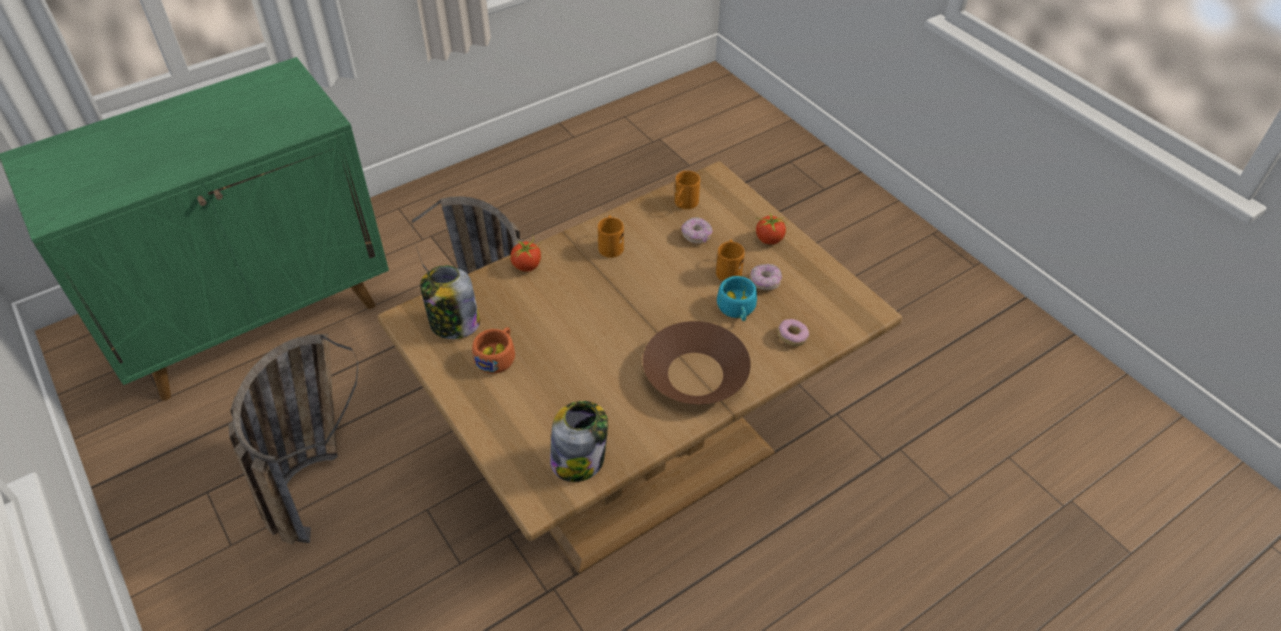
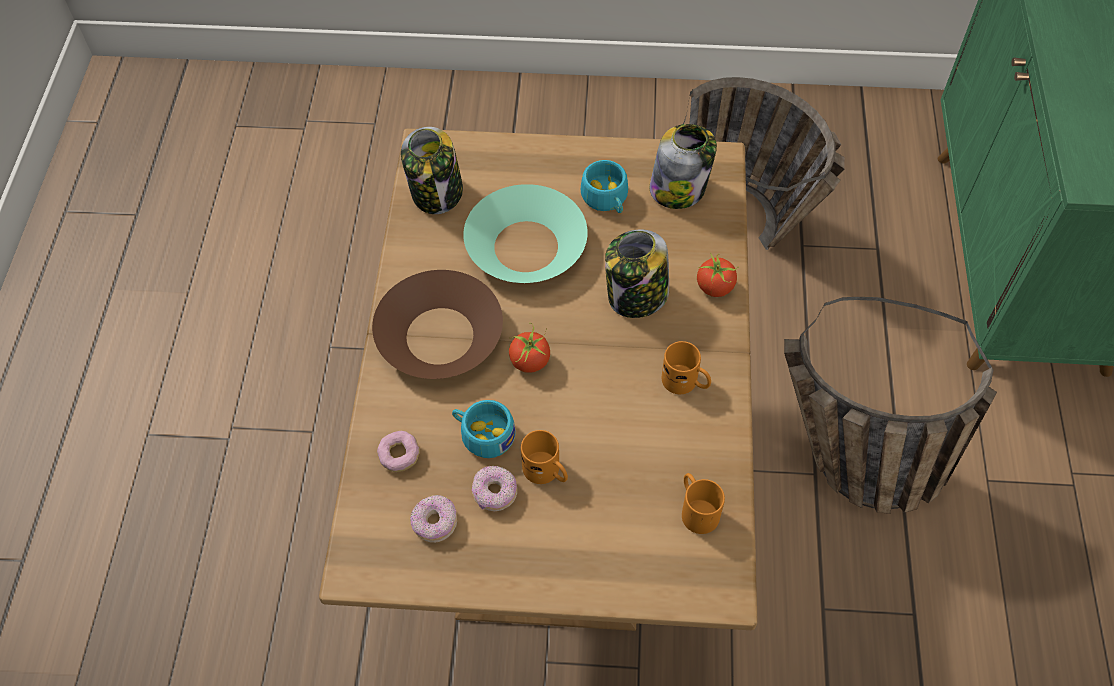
camera: 130 degrees right, 10 degrees up
orange cup [472,327,515,374] -> turquoise cup [581,160,628,213]
donut [681,217,713,244] -> donut moved to [410,495,457,543]
tomato [755,213,786,244] -> tomato moved to [509,323,550,373]
none -> turquoise bowl [463,184,588,283]
none -> jar [605,229,669,318]

